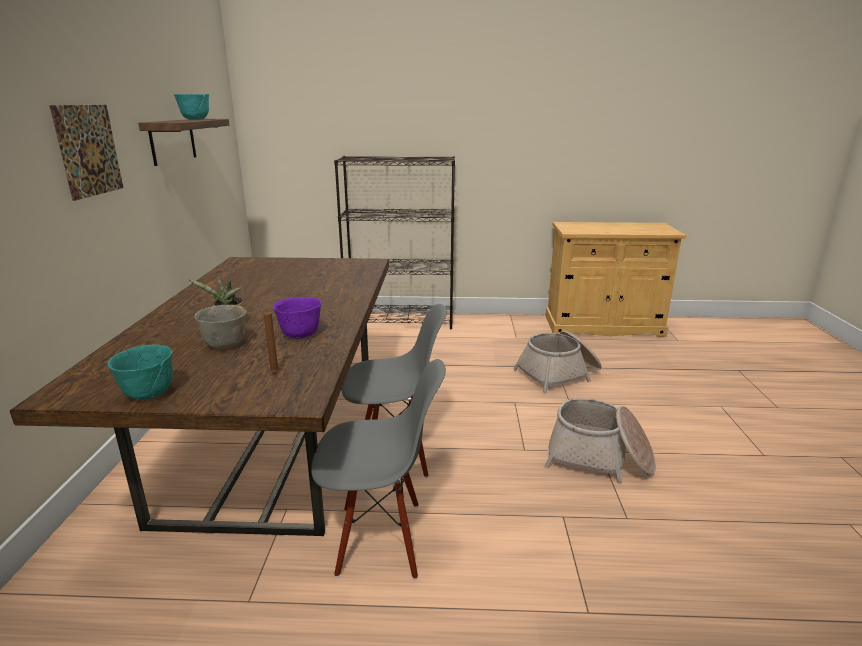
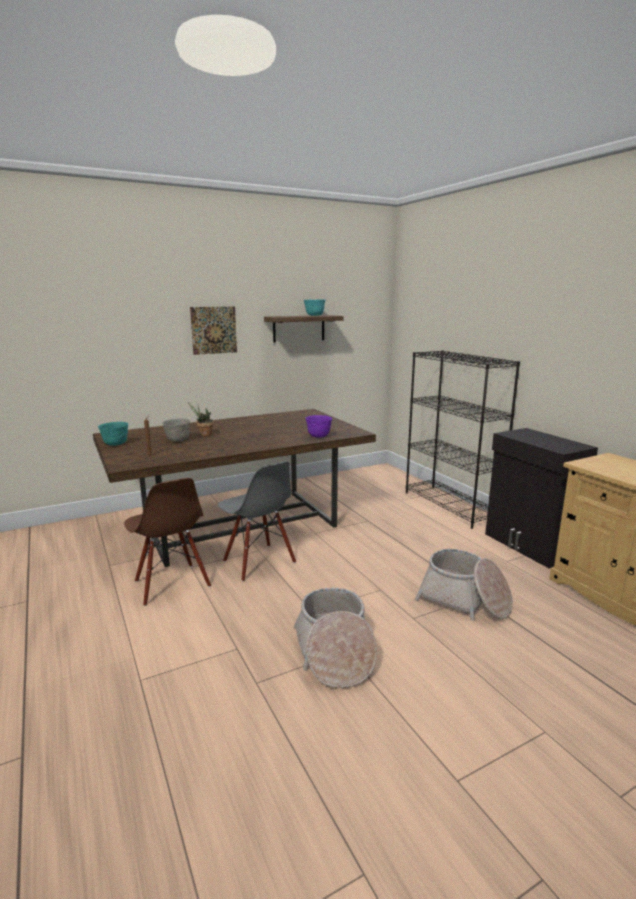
camera: 60 degrees right, 5 degrees down
purple bowl [273,297,321,339] -> purple bowl moved to [305,415,332,438]
grey chair [311,359,446,579] -> brown chair [124,478,211,606]
none -> black cabinet [485,428,598,569]

